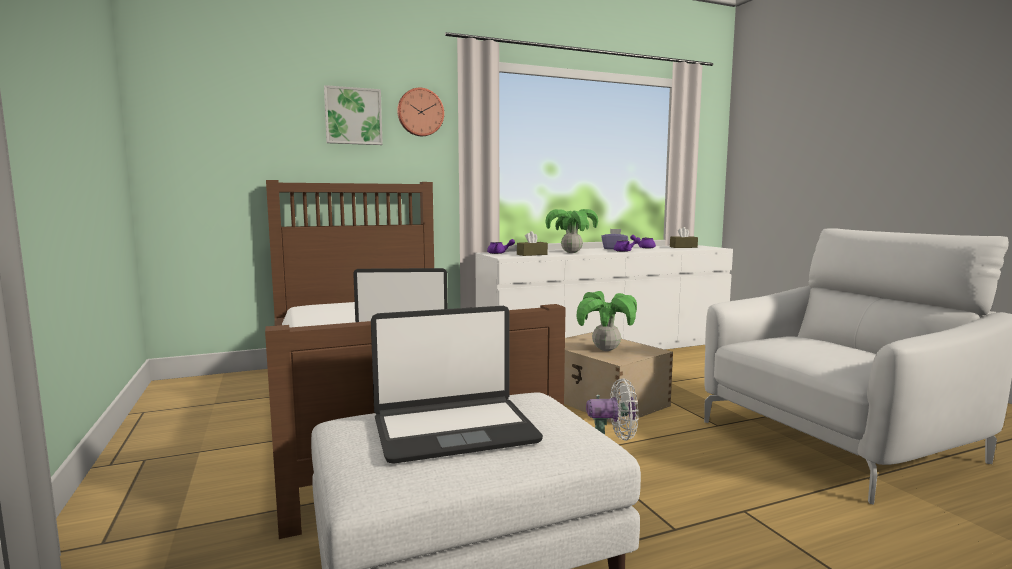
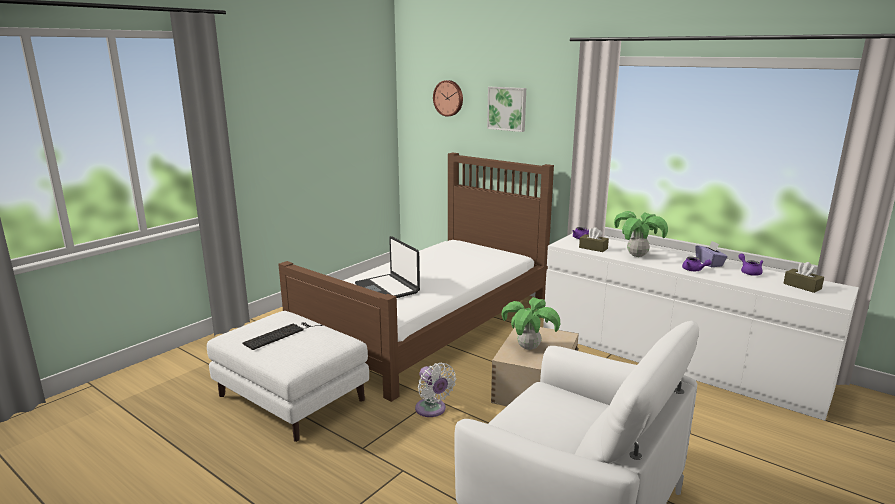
camera: 60 degrees right, 10 degrees up
laptop [371,306,543,464] -> keyboard [242,322,322,350]
wall clock [397,88,444,136] -> wall clock moved to [433,80,463,116]

